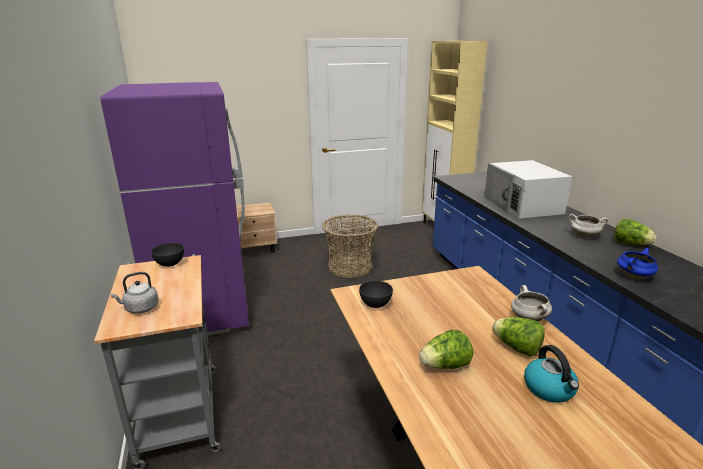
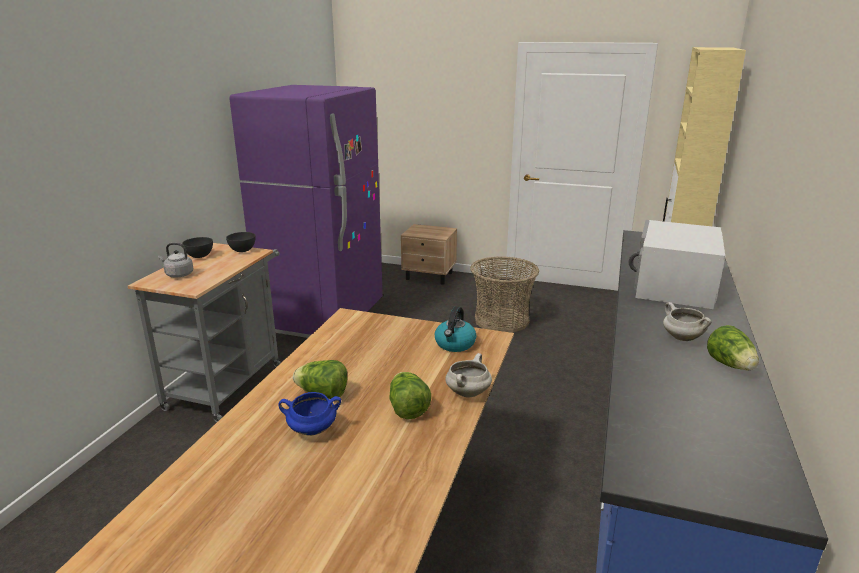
camera: 35 degrees right, 0 degrees up
grey bowl [359,281,393,308] -> grey bowl moved to [182,237,213,258]
kettle [524,345,579,403] -> kettle moved to [434,306,476,352]
blue cooking pot [617,248,658,279] -> blue cooking pot moved to [278,392,341,436]

